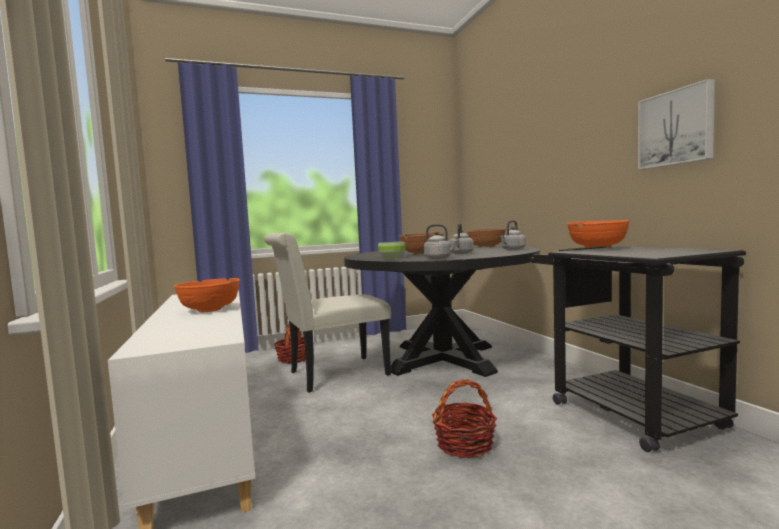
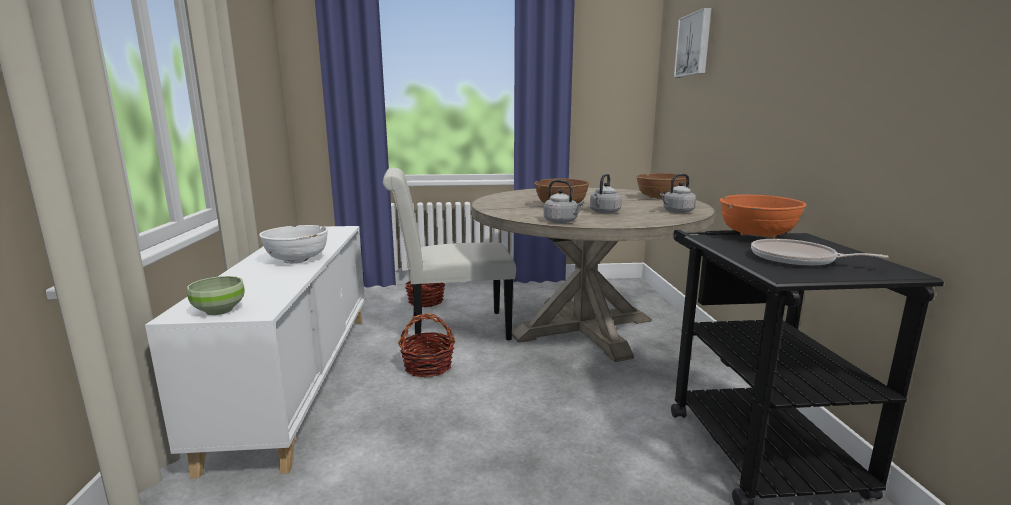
camera: 15 degrees right, 10 degrees up
orange bowl [174,278,240,312] -> white bowl [259,225,328,263]
black dining table [344,246,540,377] -> beige dining table [472,187,715,362]
green bowl [378,242,405,259] -> green bowl moved to [187,276,245,315]
basket [432,379,497,458] -> basket moved to [398,313,455,377]
picture [638,79,715,170] -> picture moved to [674,8,712,77]
none -> frying pan [751,239,888,267]

